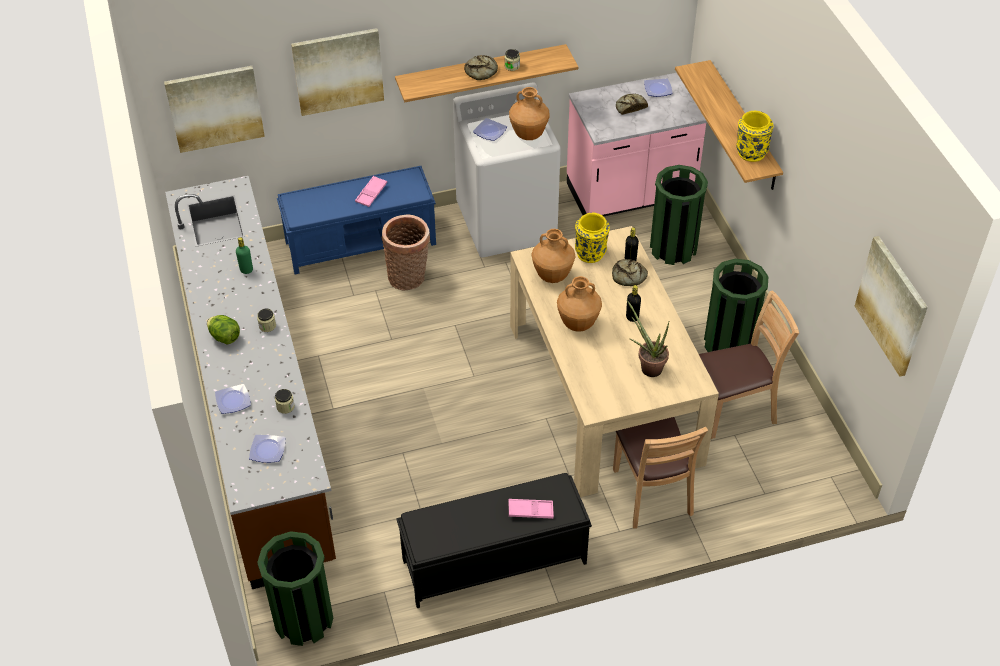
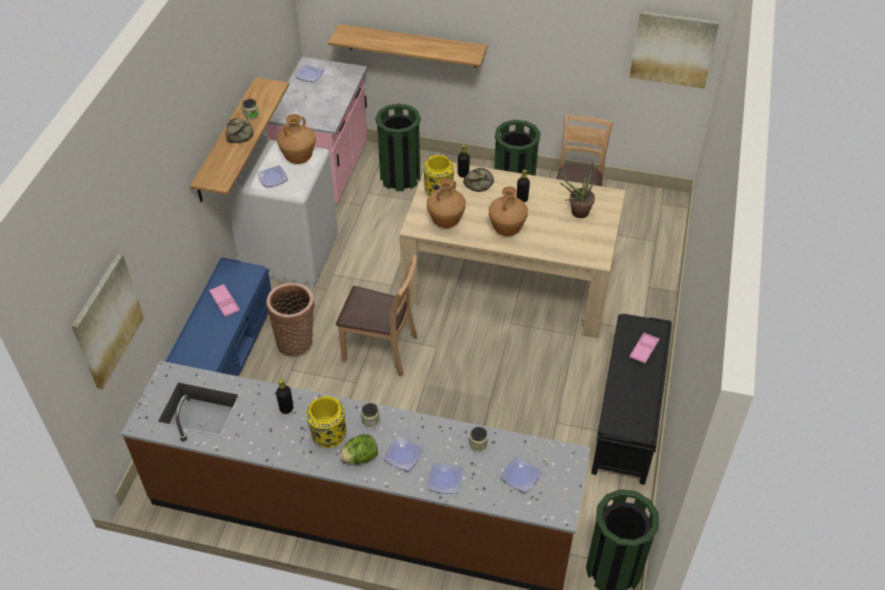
camera: 60 degrees left, 0 degrees up
green bottle [236,237,253,274] -> black bottle [276,379,293,414]
picture [291,28,384,116] -> none
brown chair [613,417,708,529] -> brown chair moved to [336,255,417,377]
bread [616,94,648,115] -> none
yellow vase [736,111,774,162] -> yellow vase moved to [306,396,347,448]
none -> plate [383,437,423,471]

